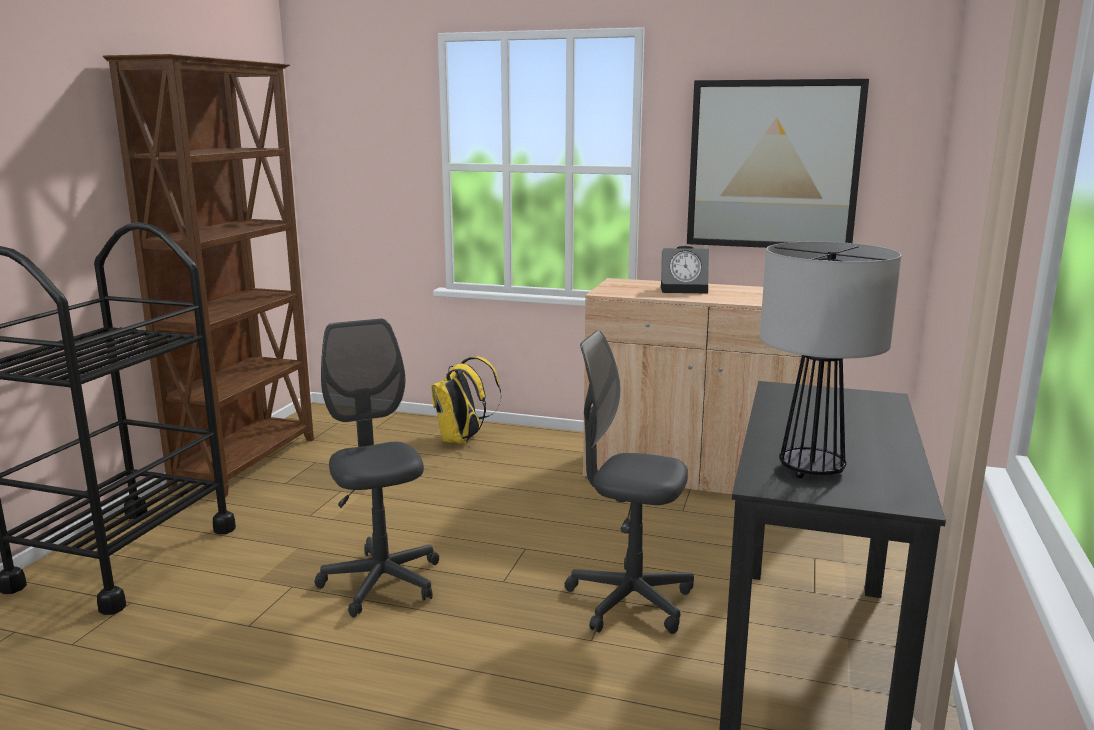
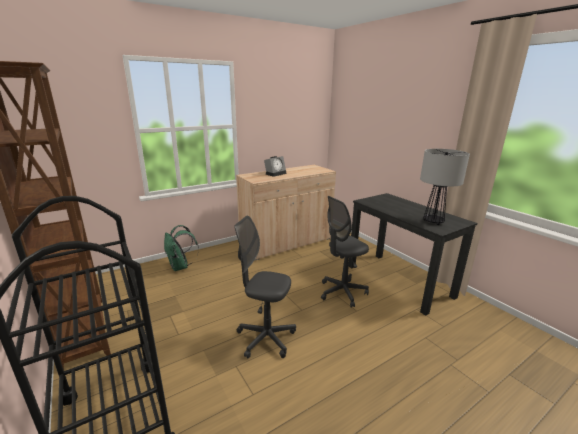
camera: 50 degrees left, 5 degrees up
yellow backpack [431,356,501,444] -> green backpack [164,225,199,271]
picture [687,79,869,248] -> none

